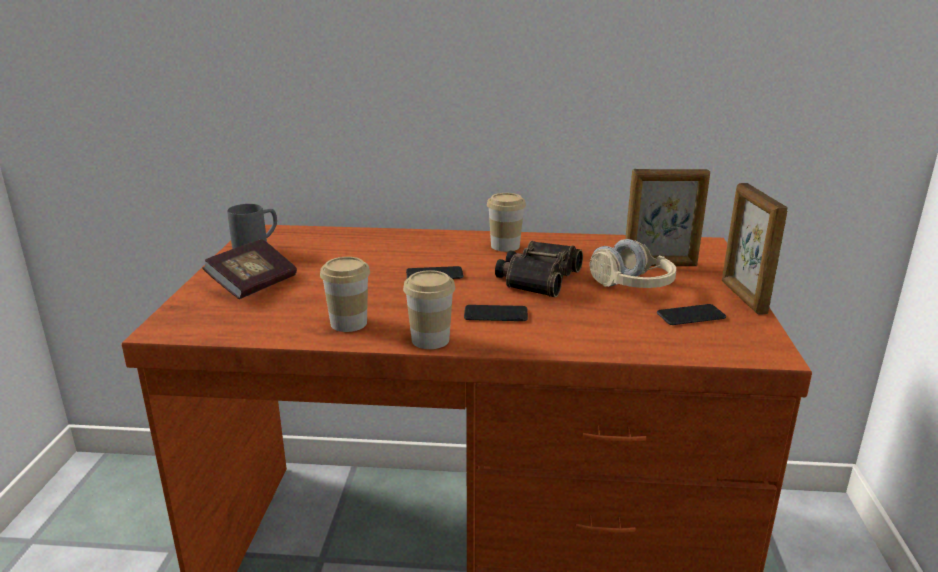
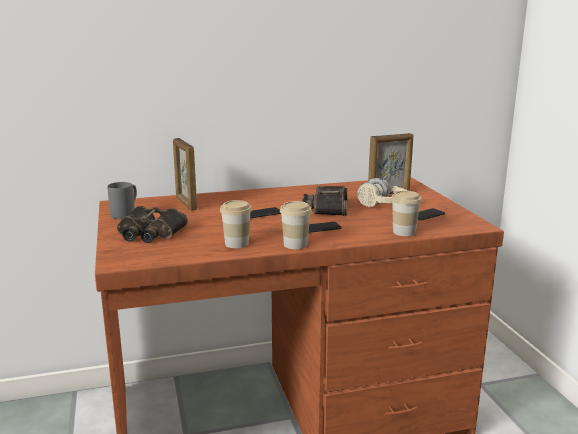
camera: 20 degrees left, 5 degrees down
book [202,239,297,299] -> binoculars [117,206,188,243]
cup [487,193,526,252] -> cup moved to [391,191,422,236]
picture frame [722,183,788,315] -> picture frame moved to [173,138,197,211]

